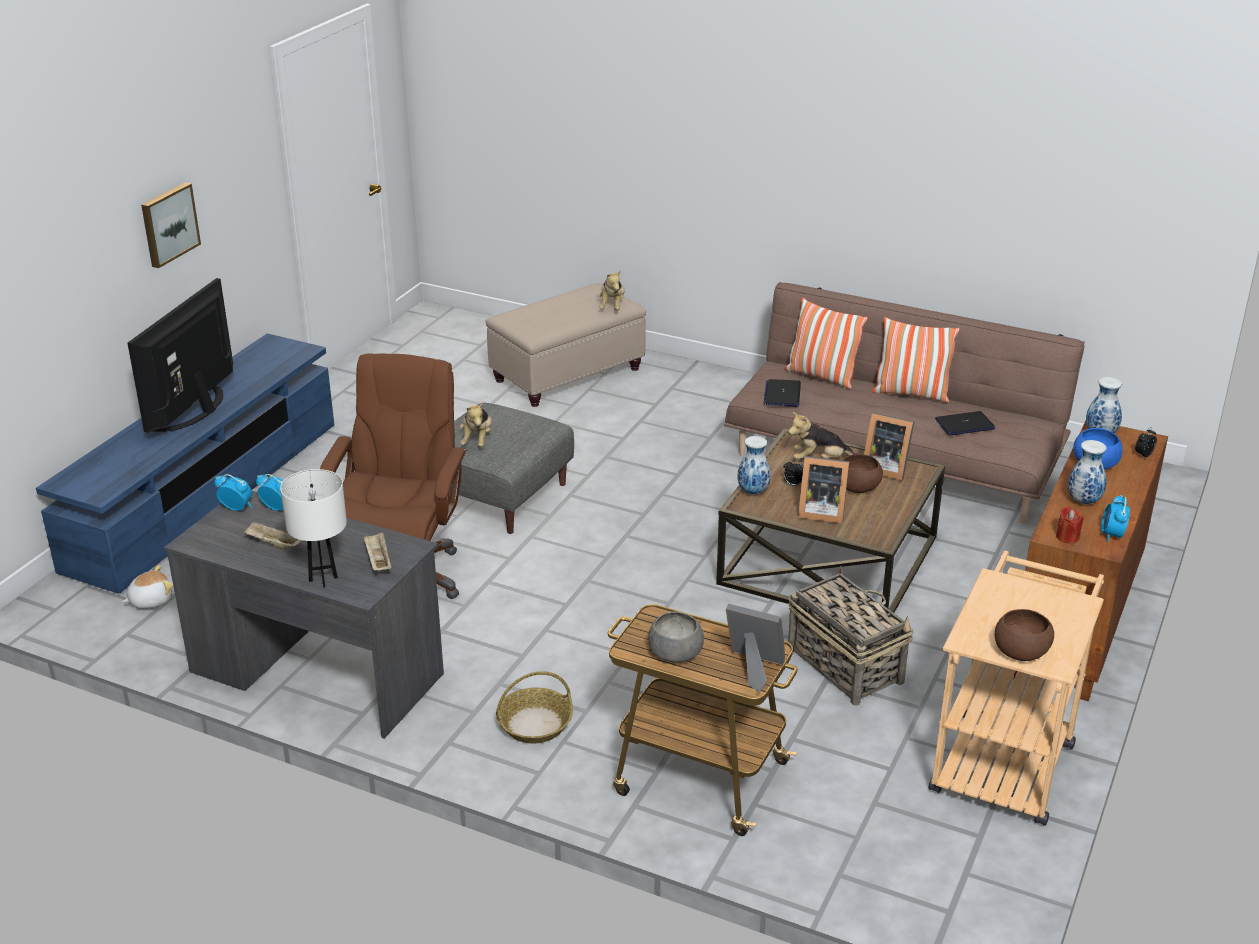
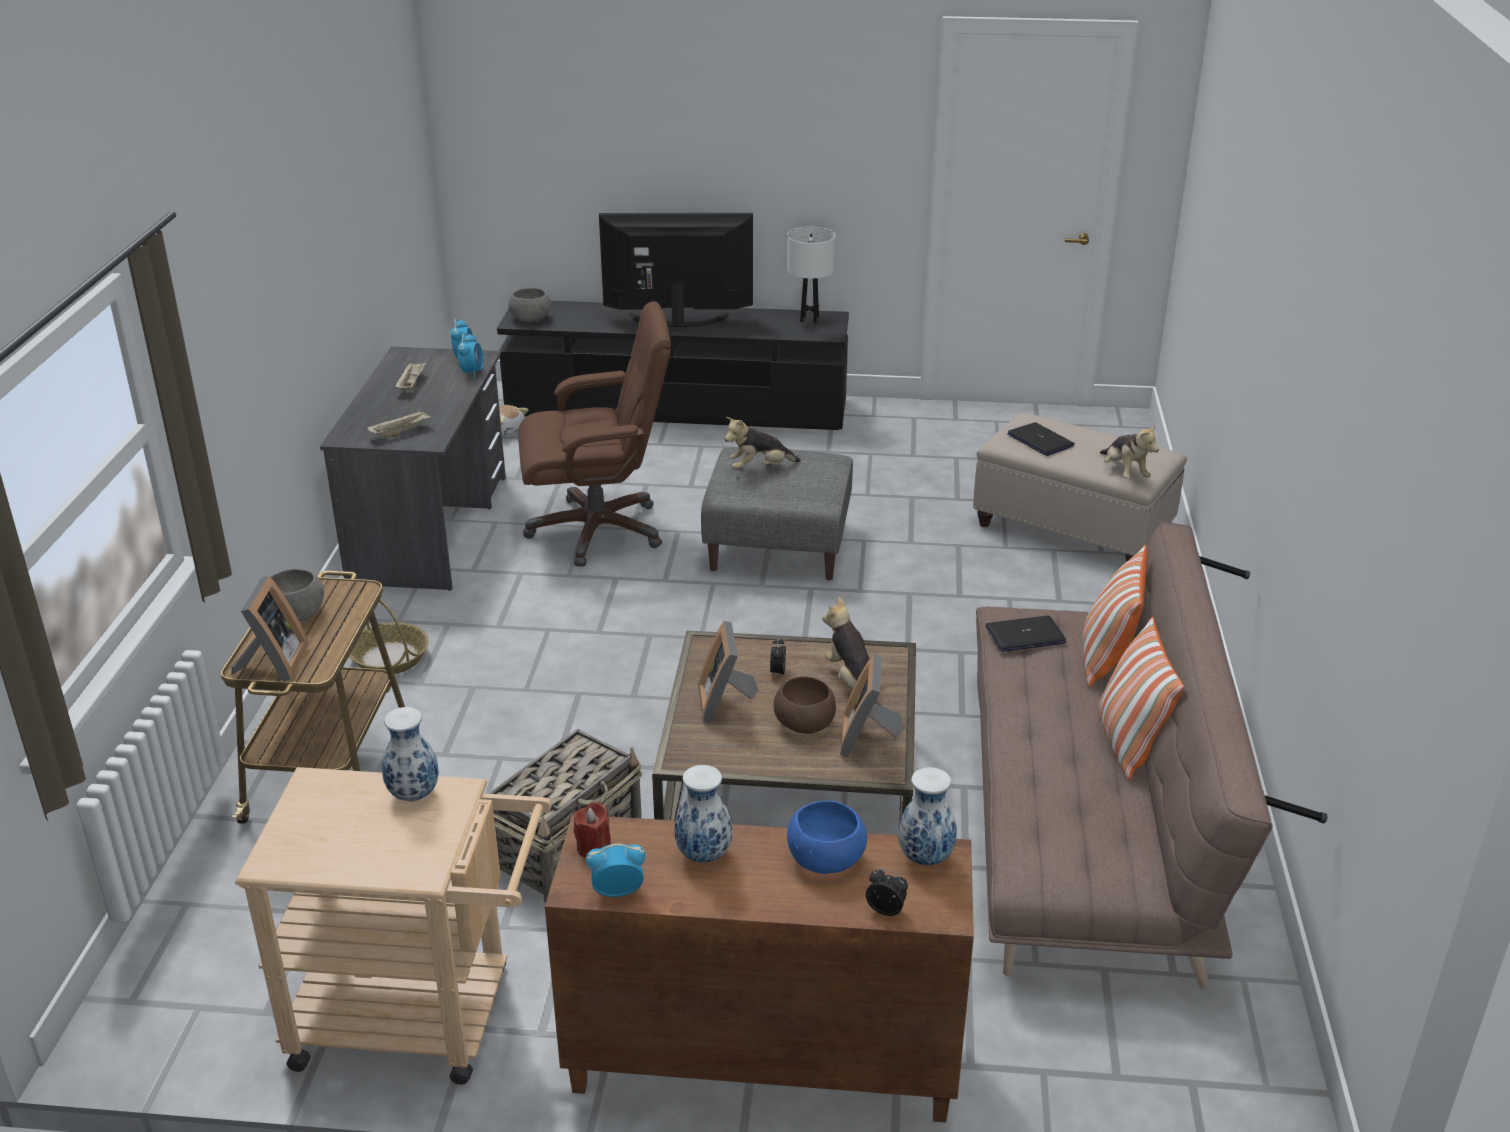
camera: 70 degrees right, 0 degrees up
blue tv stand [36,333,334,594] -> black tv stand [497,301,849,430]
picture [141,182,201,268] -> none
white table lamp [280,469,347,588] -> white table lamp moved to [787,227,835,323]
plush toy [597,270,625,310] -> plush toy turned 90 degrees counterclockwise [1100,423,1159,479]
vase [737,436,771,494] -> vase moved to [382,707,439,801]
laptop [935,411,995,435] -> laptop moved to [1007,422,1075,456]
brown bowl [995,609,1054,661] -> none
none -> grey bowl [508,288,551,322]

